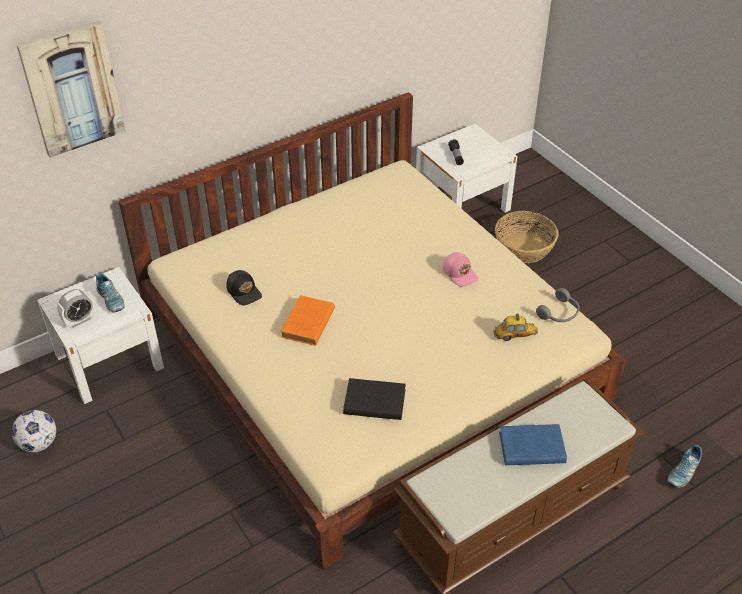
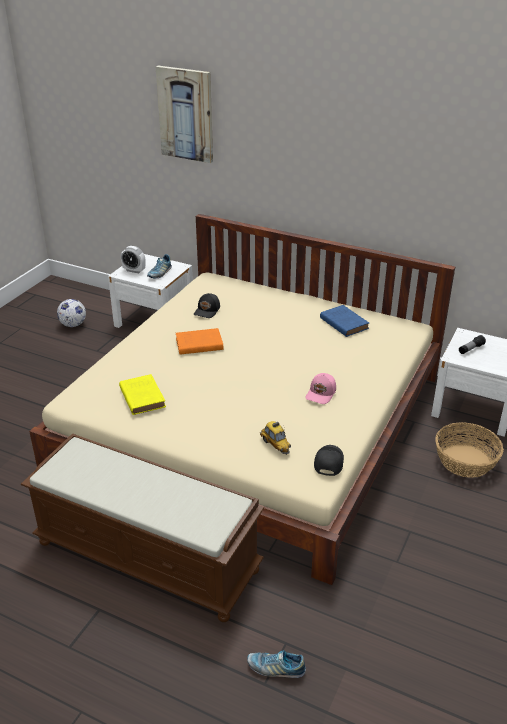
camera: 60 degrees right, 10 degrees down
black book [343,378,406,420] -> yellow book [119,374,166,415]
blue book [499,424,567,465] -> blue book moved to [320,305,369,337]
grey headphones [536,288,580,322] -> black cap [314,445,344,476]

